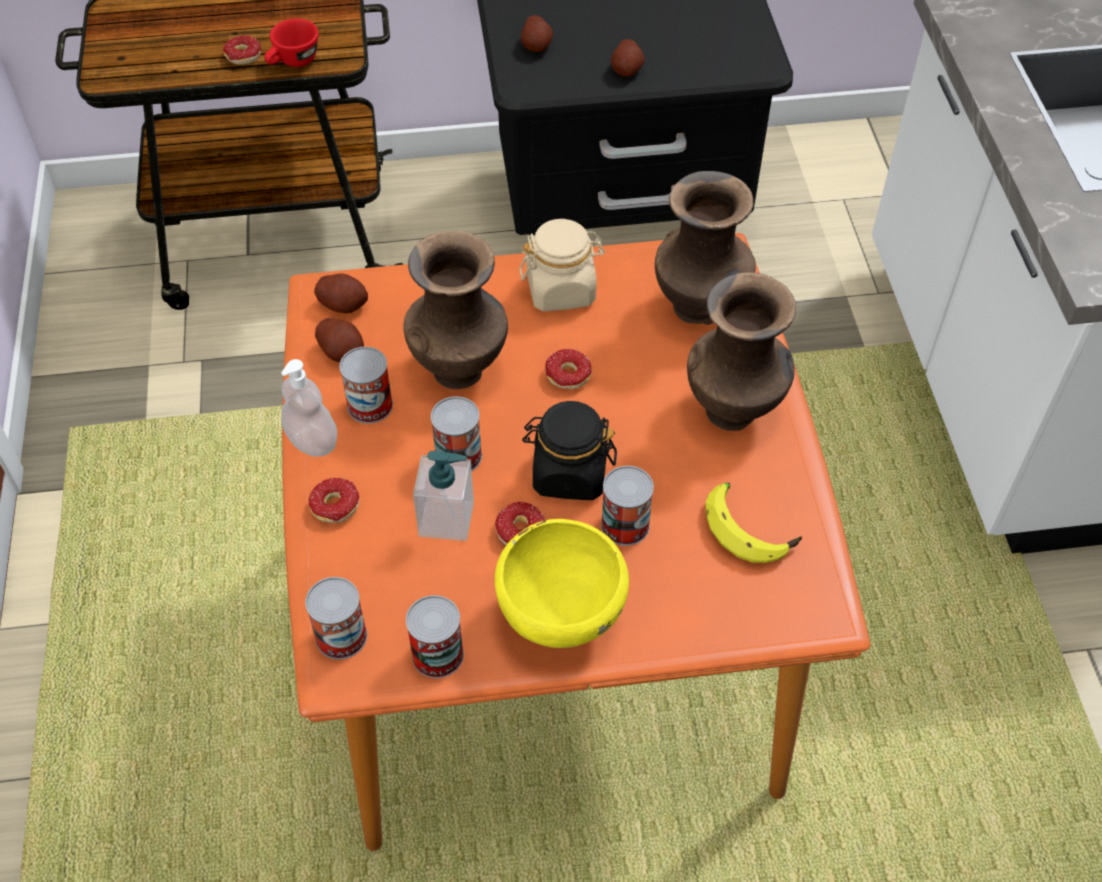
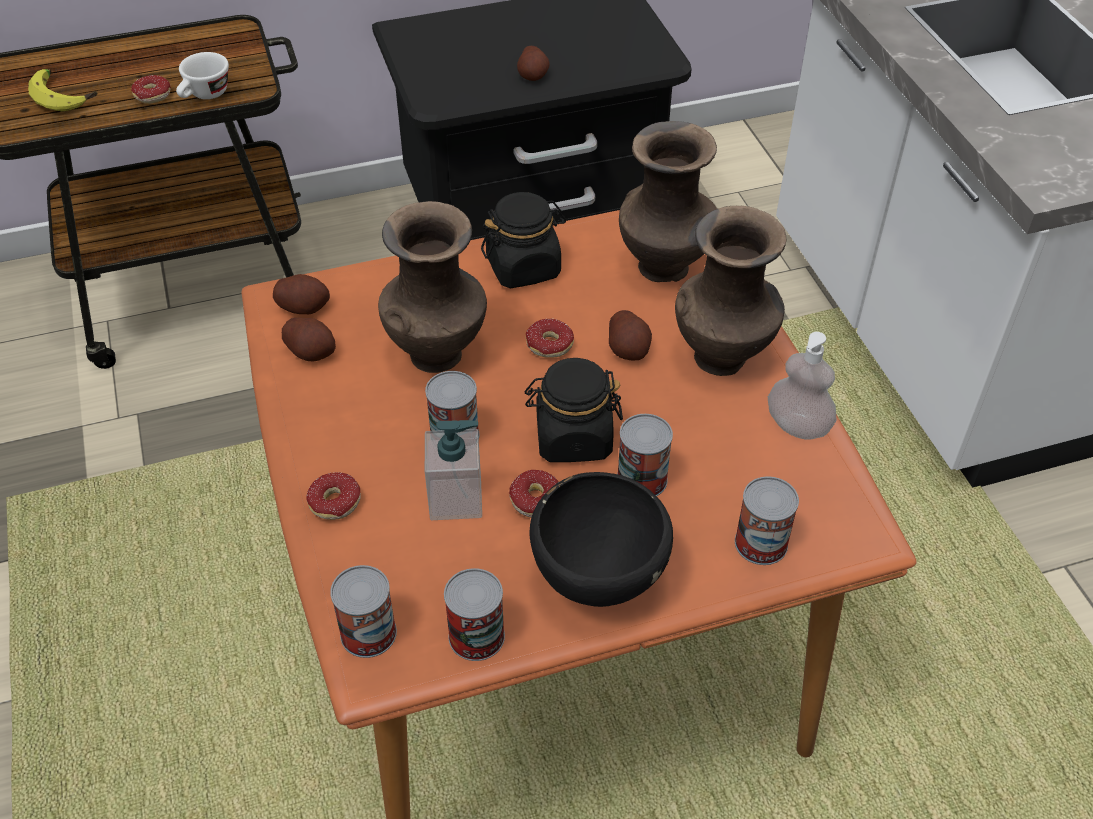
camera: 10 degrees left, 5 degrees down
red cup [264,19,319,67] -> white cup [176,52,229,99]
soap dispenser [281,359,337,457] -> soap dispenser moved to [768,332,836,440]
can [339,347,393,423] -> can moved to [735,476,799,565]
yellow bowl [495,519,629,648] -> black bowl [529,472,673,607]
beige jar [519,219,605,311] -> black jar [481,192,566,289]
potato [521,15,553,52] -> potato moved to [609,310,652,361]
banana [705,483,802,563] -> banana moved to [28,69,98,112]

